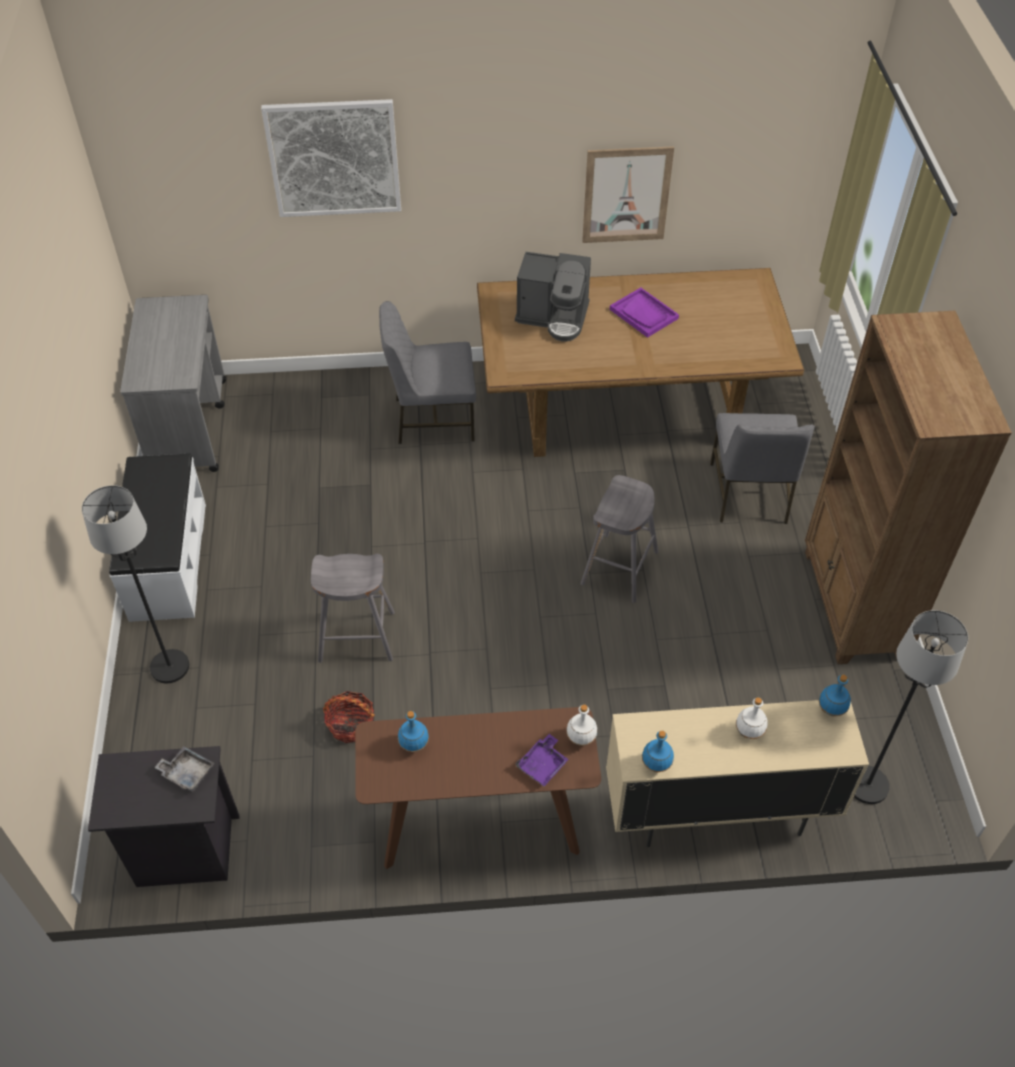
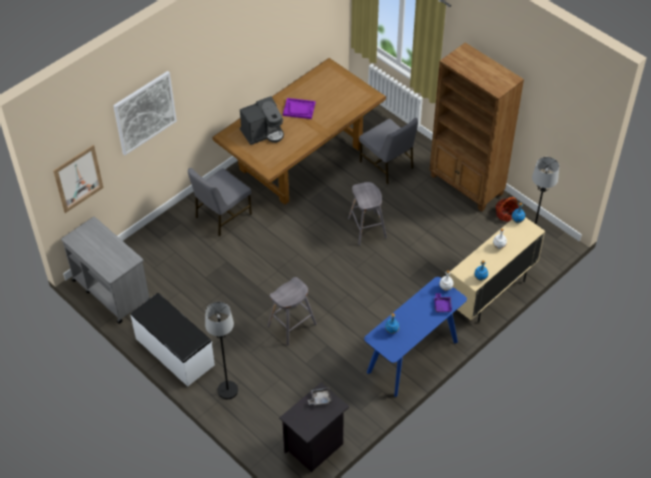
camera: 40 degrees left, 0 degrees up
basket [323,691,375,743] -> basket moved to [496,197,519,222]
brown console table [355,707,601,869] -> blue console table [364,277,467,397]
picture [582,146,674,243] -> picture moved to [53,145,104,213]

